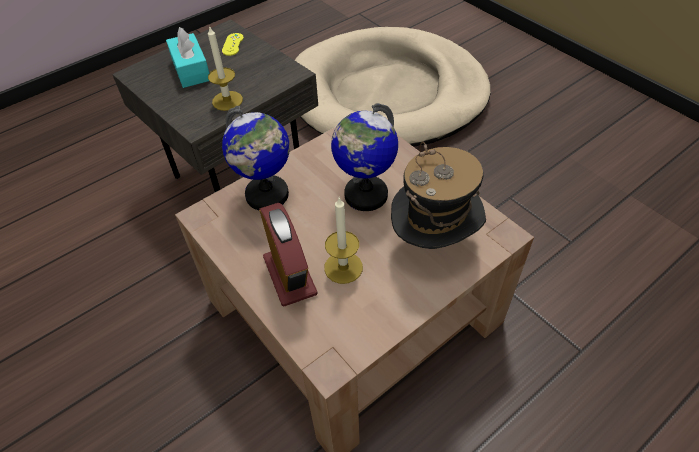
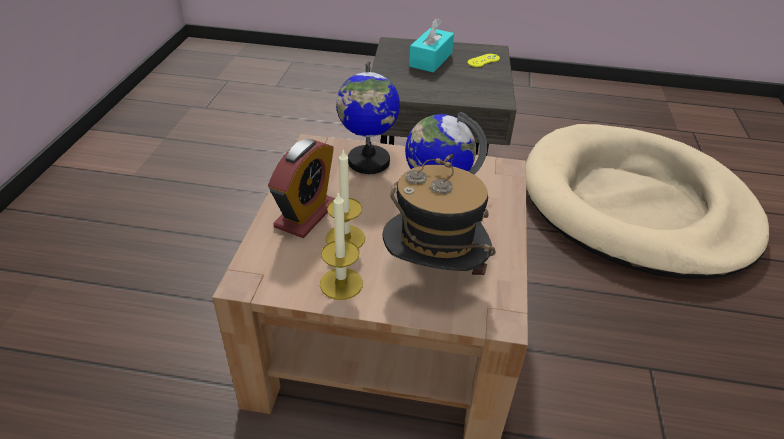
camera: 45 degrees right, 10 degrees down
candle [208,25,243,111] -> candle moved to [320,191,363,300]

